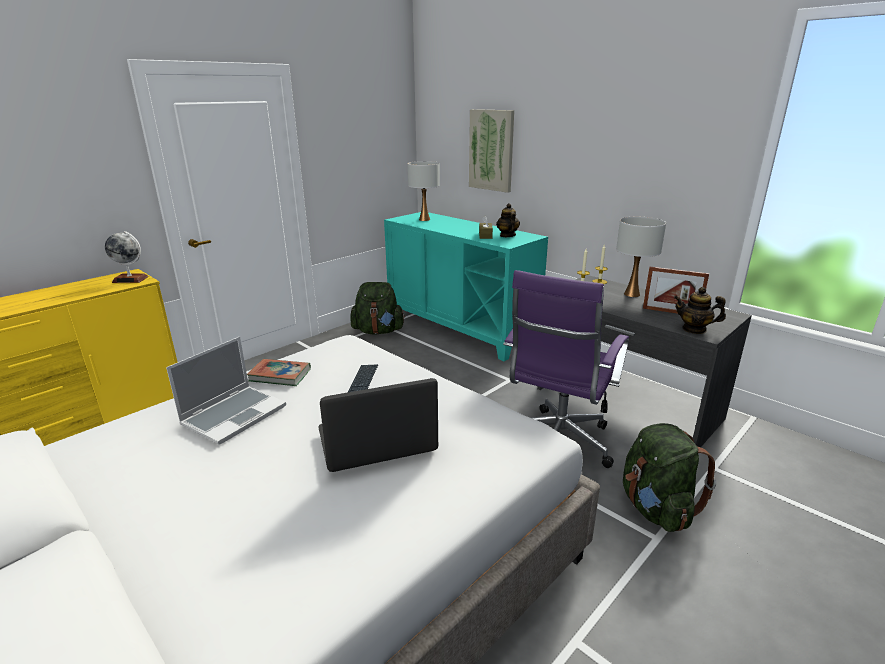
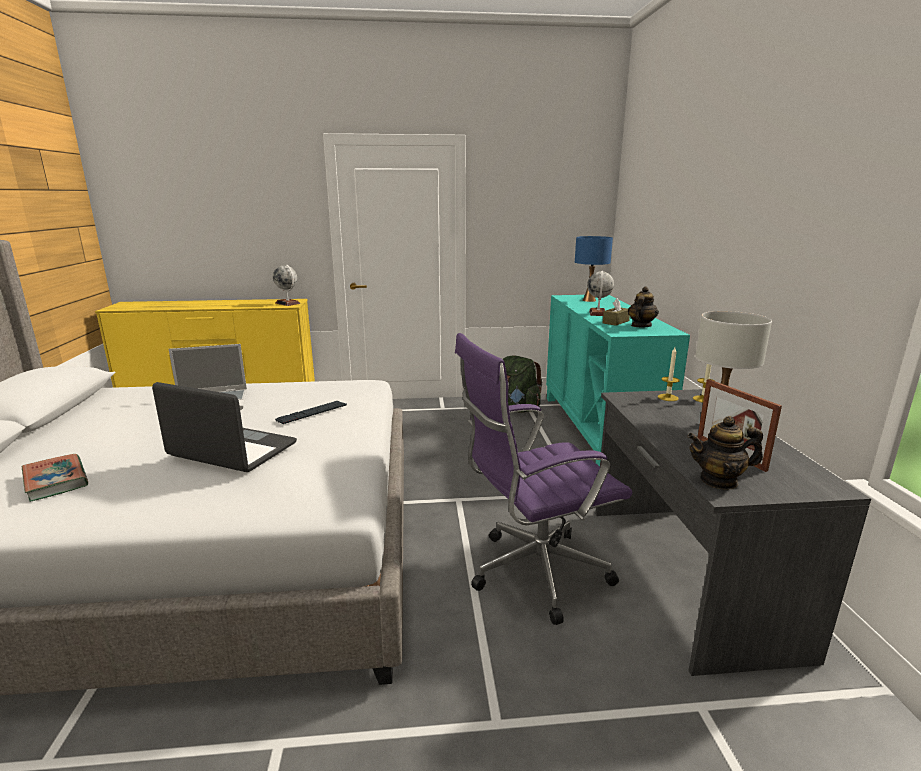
camera: 40 degrees right, 5 degrees down
book [247,359,311,386] -> book moved to [22,454,88,502]
white table lamp [408,161,440,221] -> blue table lamp [575,236,613,302]
picture [469,109,514,193] -> none
green backpack [623,423,716,532] -> none
teapot [674,287,726,334] -> teapot turned 60 degrees counterclockwise [687,416,763,490]
none -> globe [587,271,614,316]

